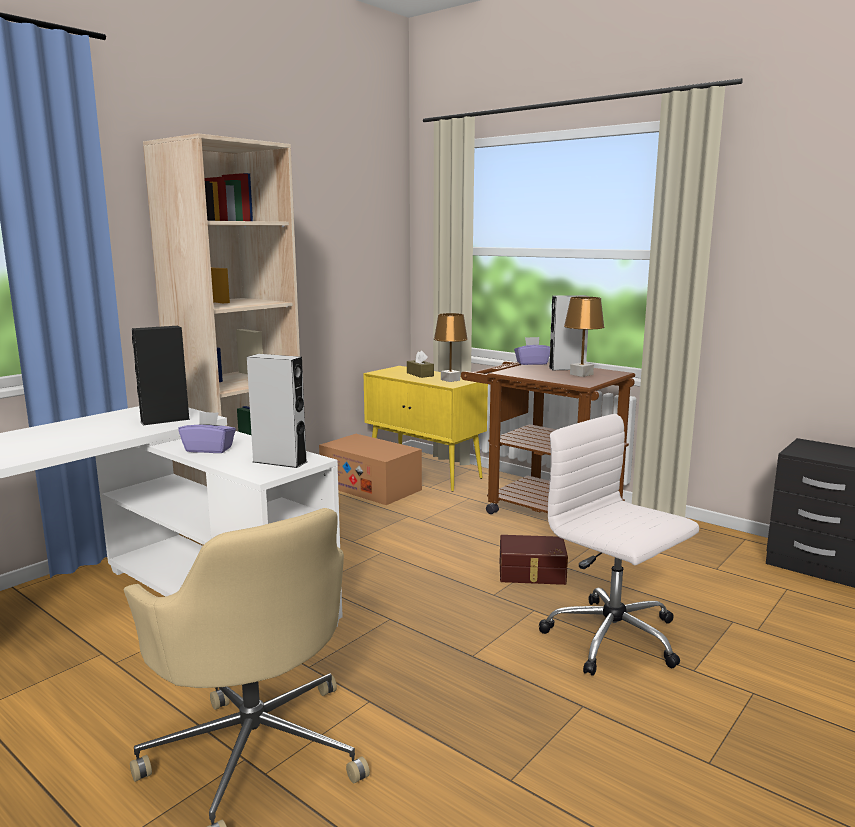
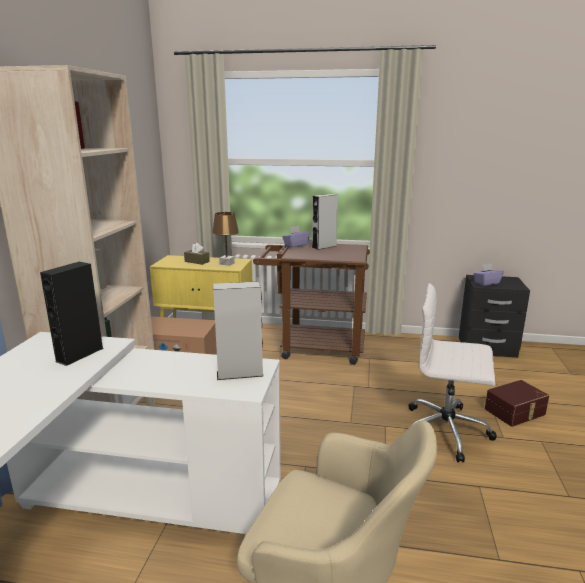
camera: 30 degrees left, 5 degrees up
purple tissue box [178,412,236,453] -> purple tissue box moved to [473,264,504,286]
brown storage box [500,535,568,585] -> brown storage box moved to [485,380,549,427]
brown table lamp [564,296,605,377] -> none

